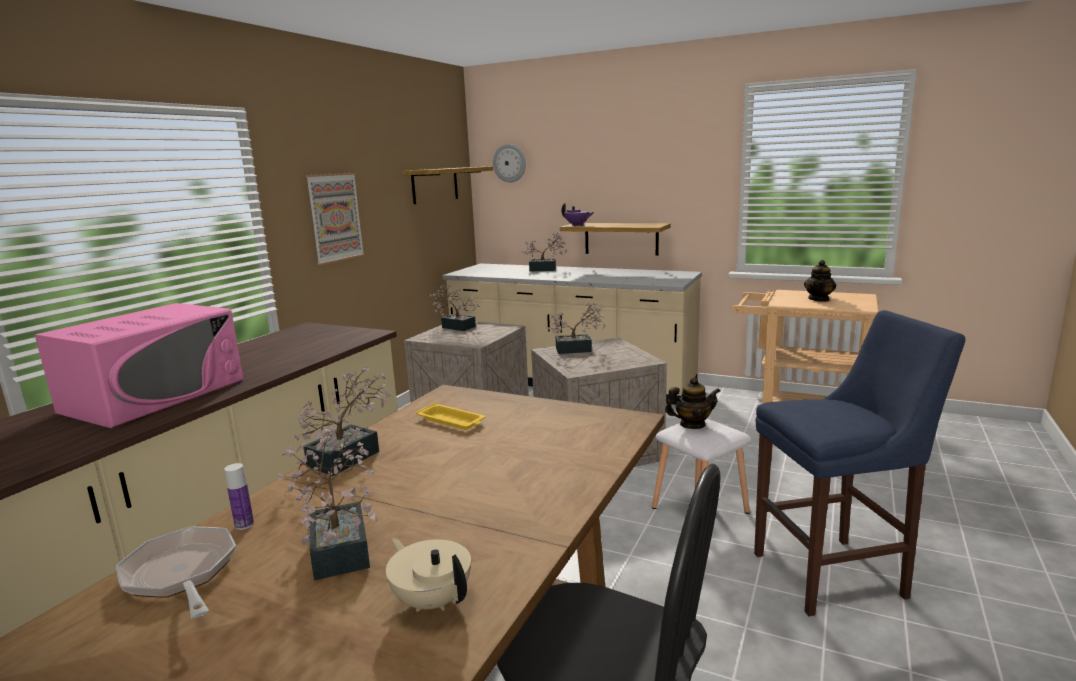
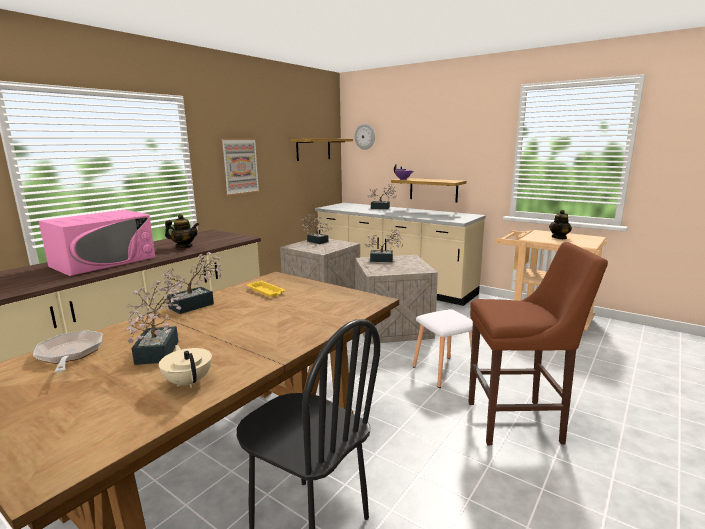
camera: 10 degrees right, 0 degrees up
bottle [224,463,254,530] -> none
teapot [665,377,720,429] -> teapot moved to [165,214,199,248]
blue stool [754,310,965,616] -> brown stool [468,242,608,445]

